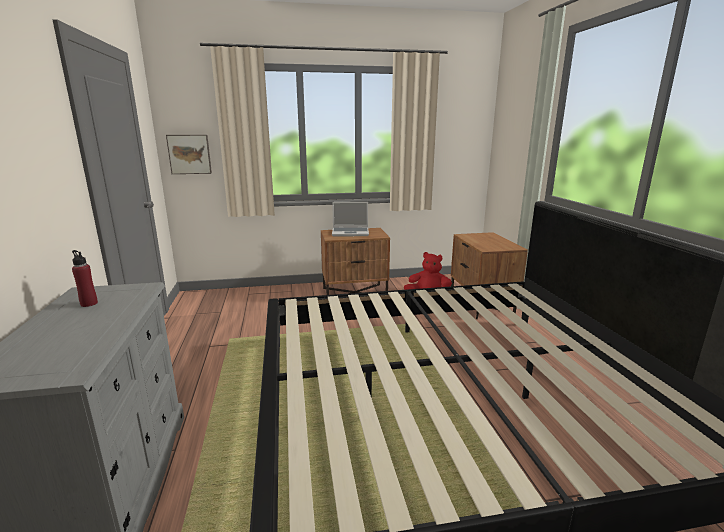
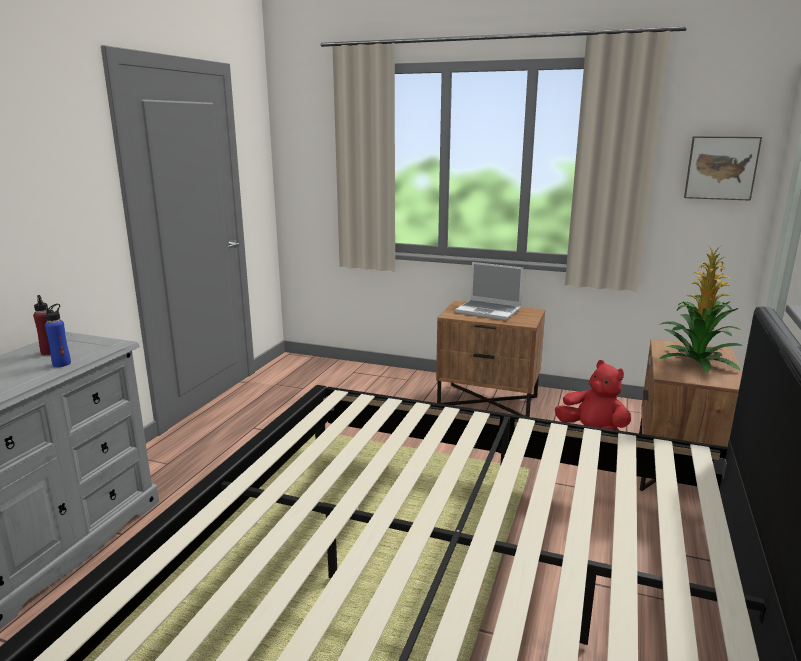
camera: 30 degrees right, 0 degrees up
picture [166,135,212,174] -> picture moved to [684,136,762,201]
none -> blue bottle [45,304,71,367]
none -> potted plant [659,246,743,373]

